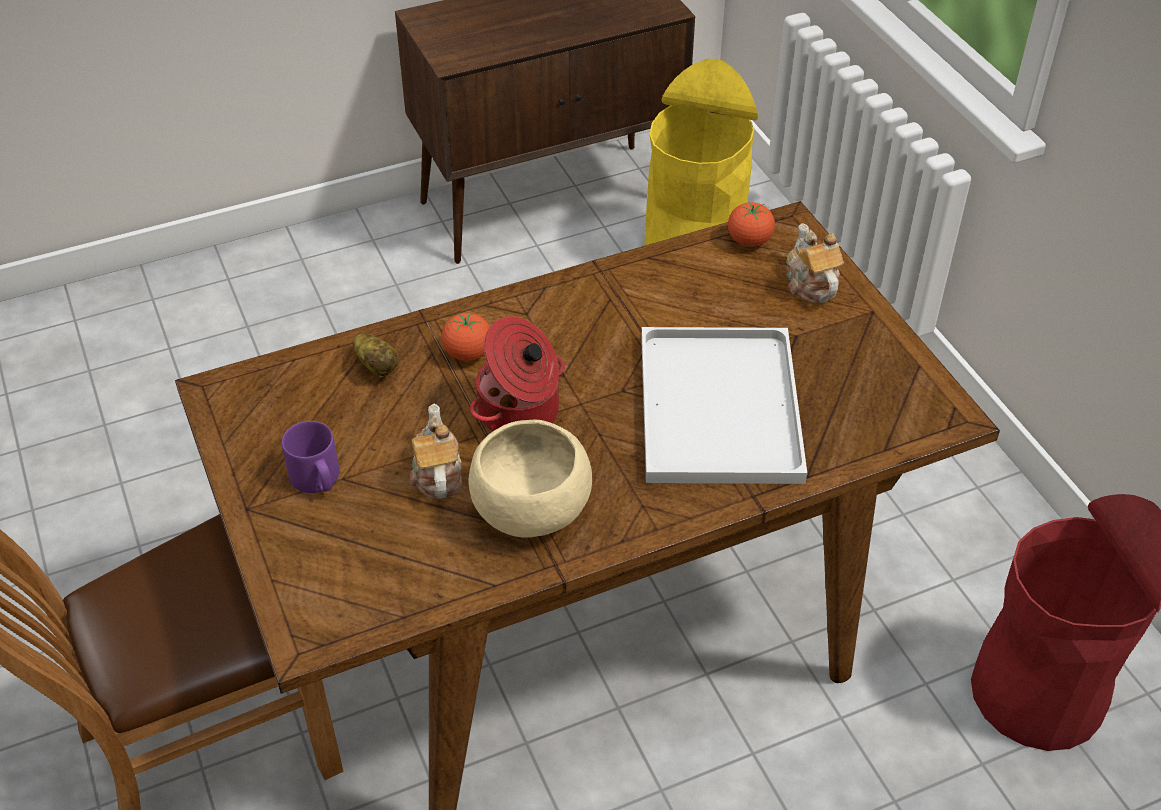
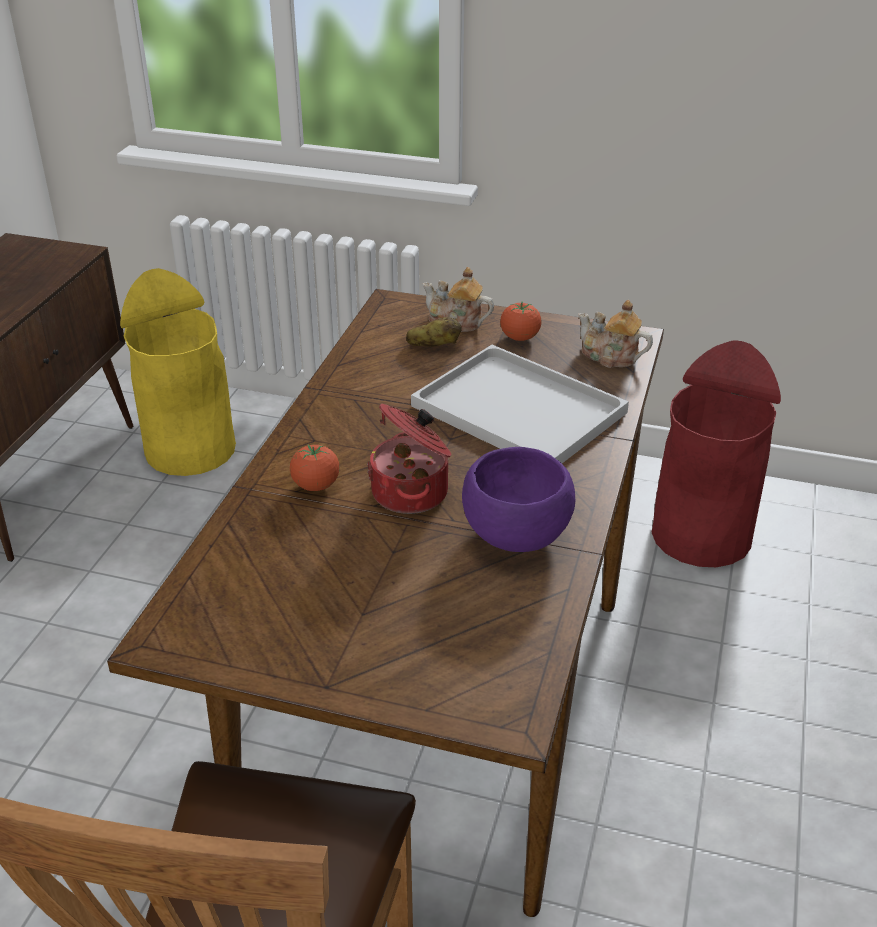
camera: 50 degrees left, 10 degrees down
purple mug [282,421,339,493] -> none
potato [352,333,399,378] -> potato moved to [406,317,462,347]
teapot [410,404,462,499] -> teapot moved to [579,300,653,368]
beige bowl [469,420,592,538] -> purple bowl [462,447,575,552]
tomato [728,202,775,247] -> tomato moved to [500,301,542,341]

